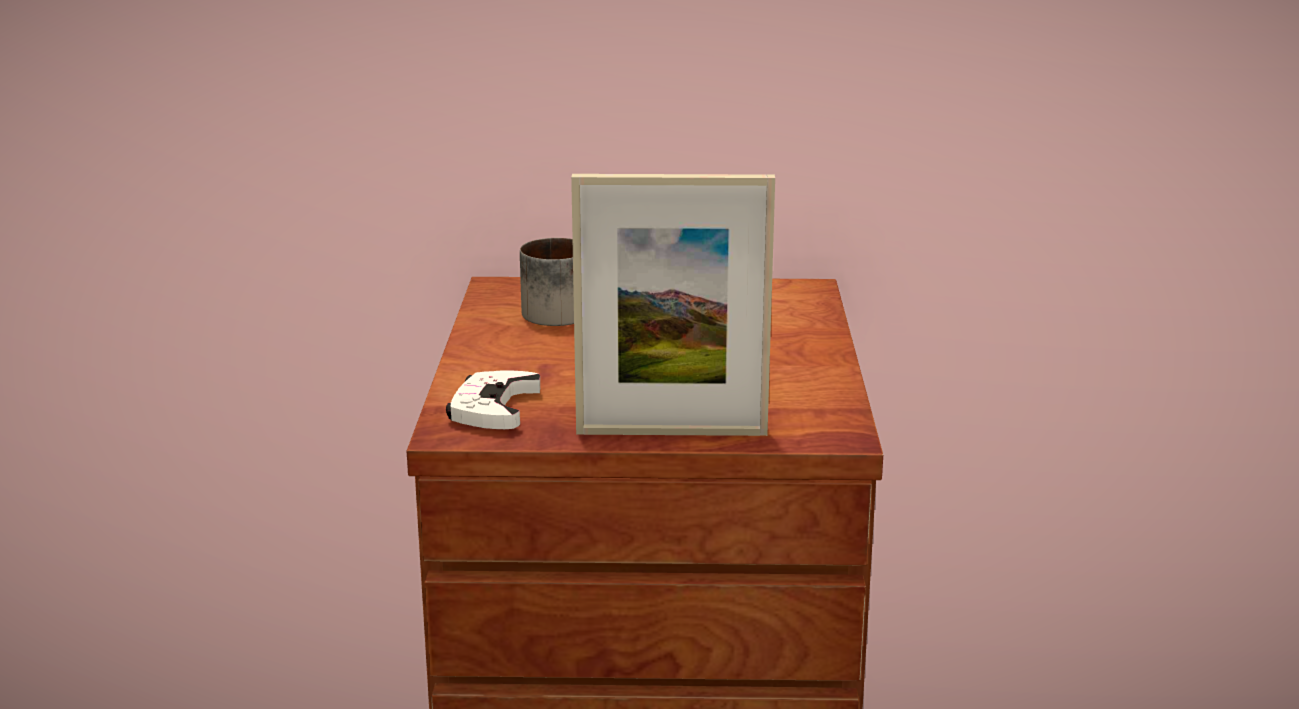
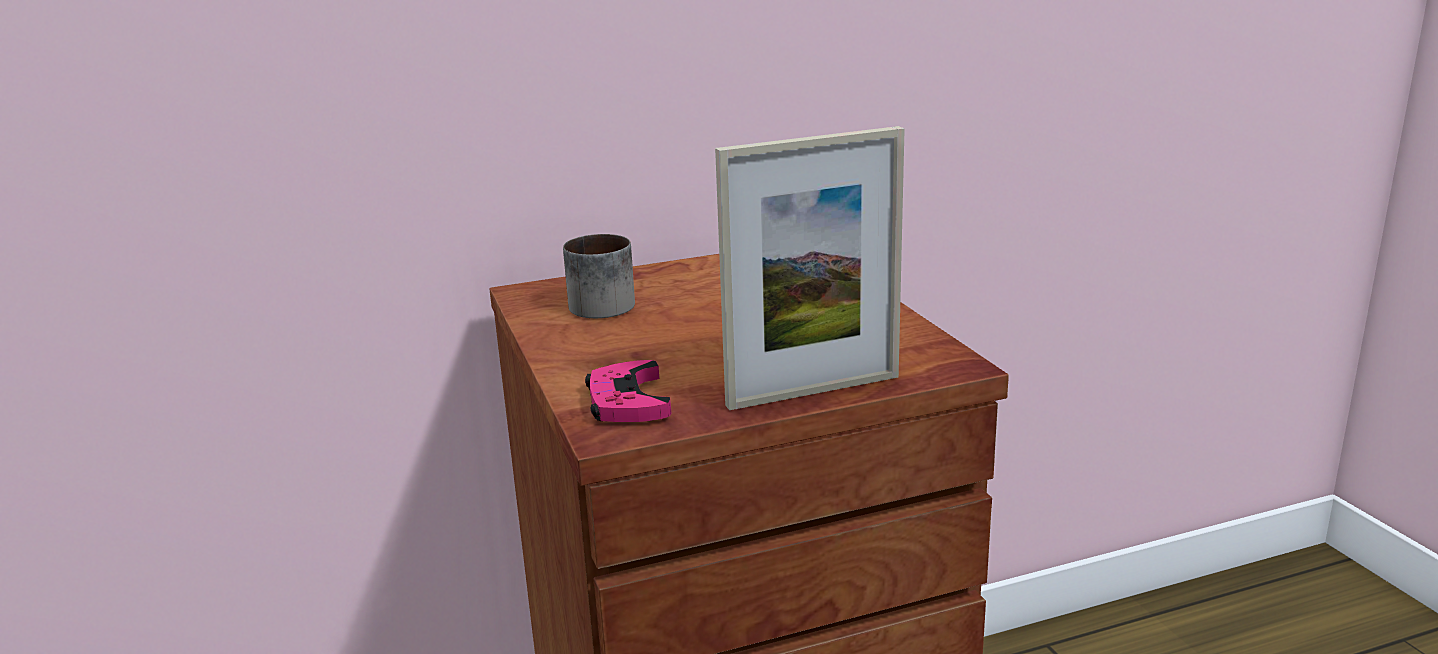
camera: 20 degrees left, 0 degrees up
white game controller [446,370,540,429] -> pink game controller [585,360,671,422]

